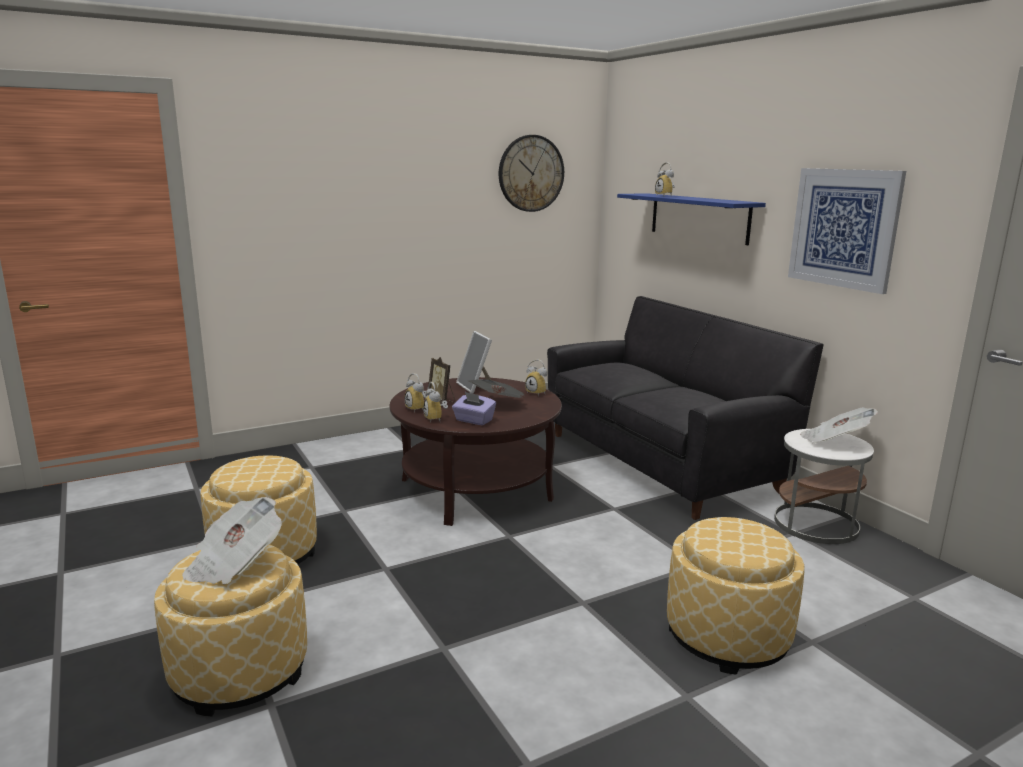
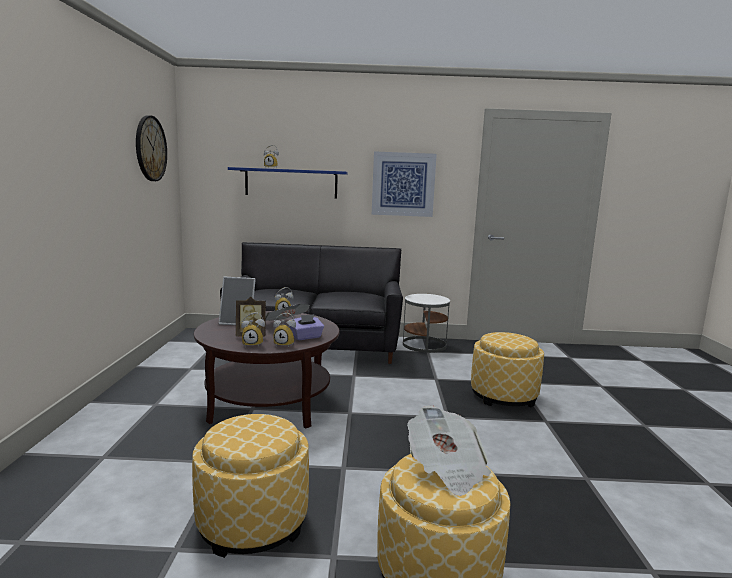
camera: 60 degrees left, 5 degrees down
newspaper [800,407,878,443] -> none

